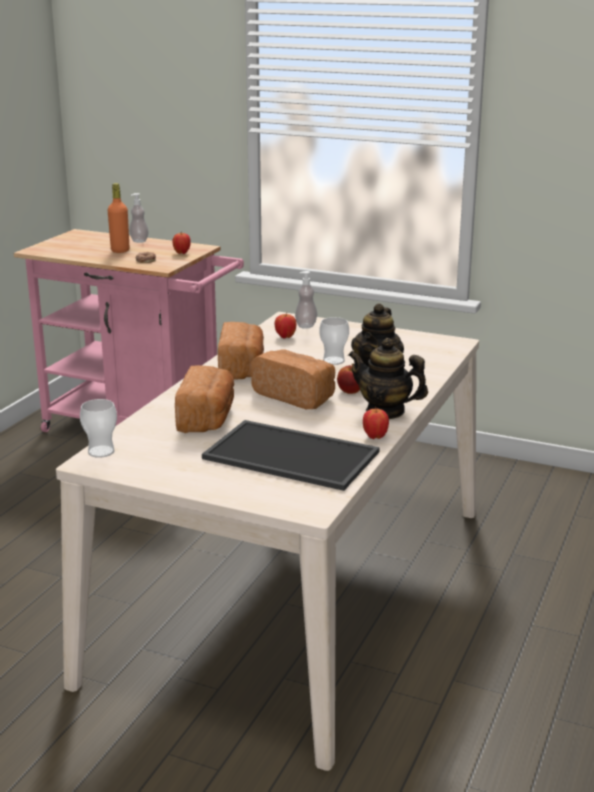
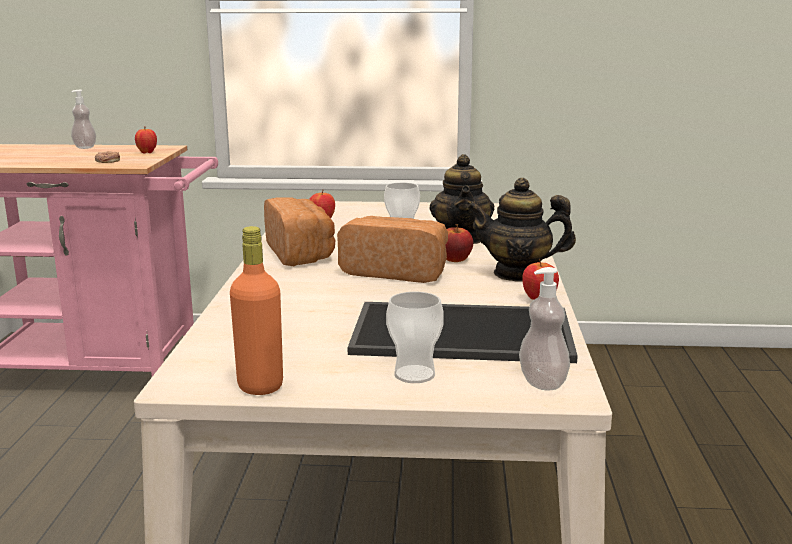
camera: 20 degrees left, 5 degrees down
cup [80,399,117,458] -> cup moved to [386,292,444,383]
orange bottle [108,183,129,253] -> orange bottle moved to [230,226,283,395]
bread [175,365,234,433] -> none
soap dispenser [295,271,317,329] -> soap dispenser moved to [519,267,570,390]

